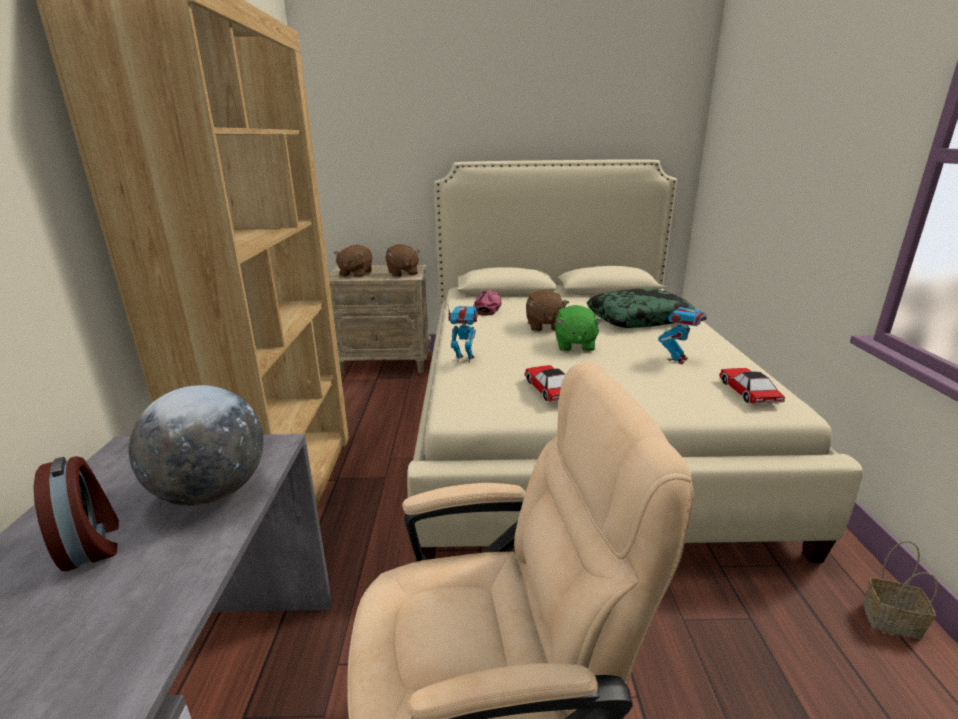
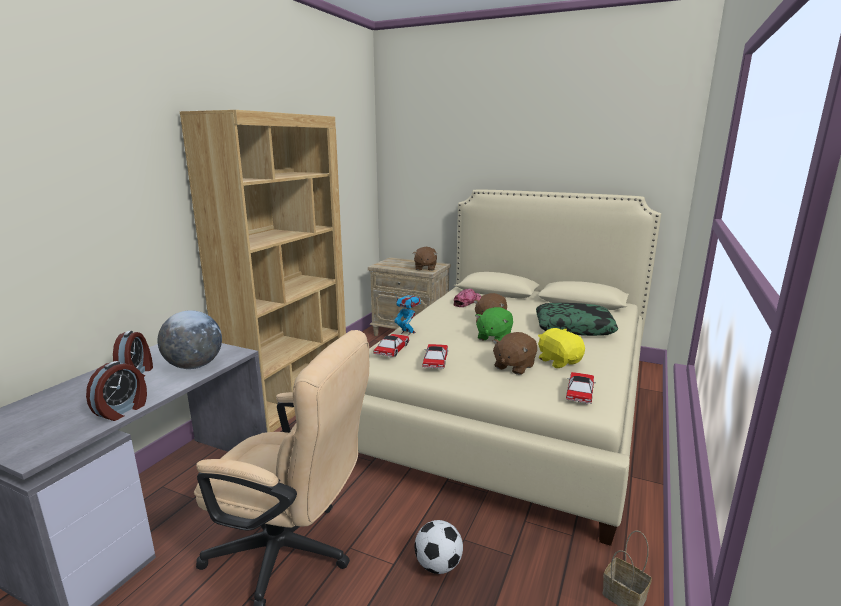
camera: 25 degrees right, 5 degrees down
brown plush toy [334,245,372,277] -> brown plush toy moved to [492,332,537,375]
toy robot [658,296,707,364] -> yellow plush toy [538,328,585,368]
none -> alarm clock [86,361,147,421]
none -> toy car [373,334,409,357]
none -> football [415,520,463,574]

